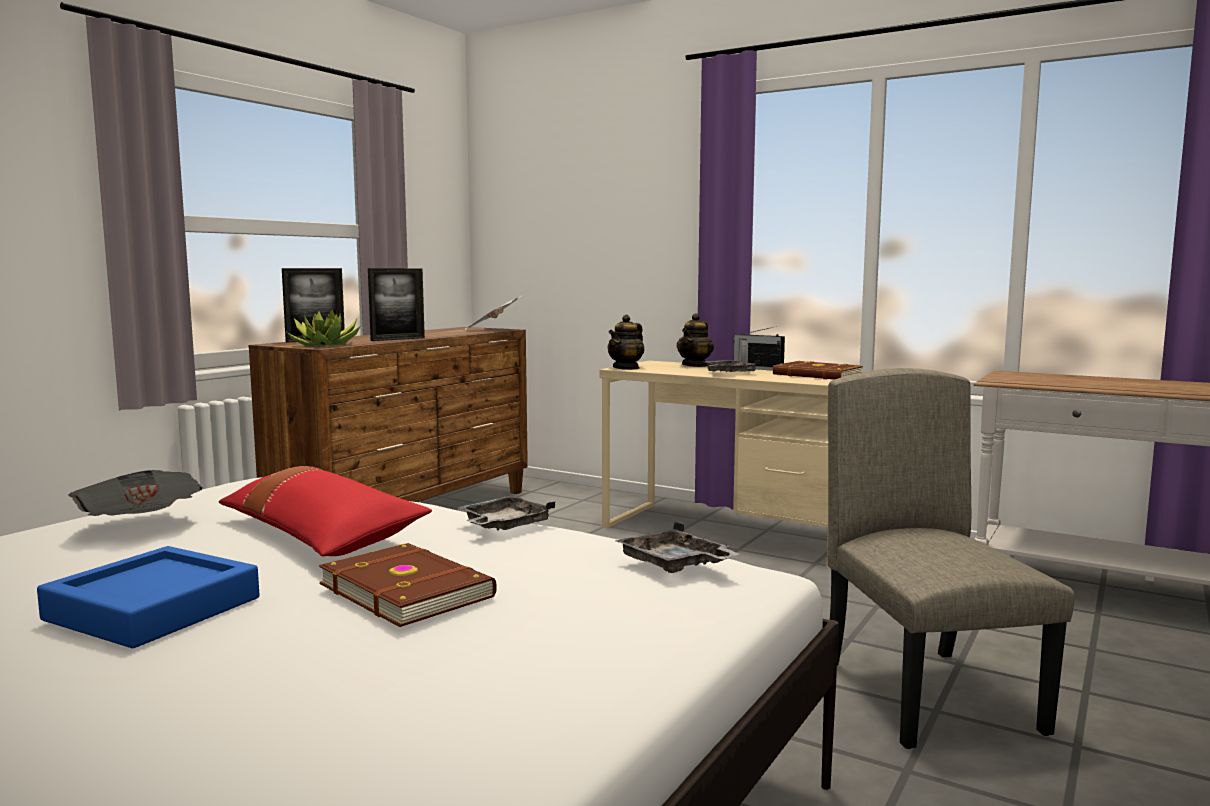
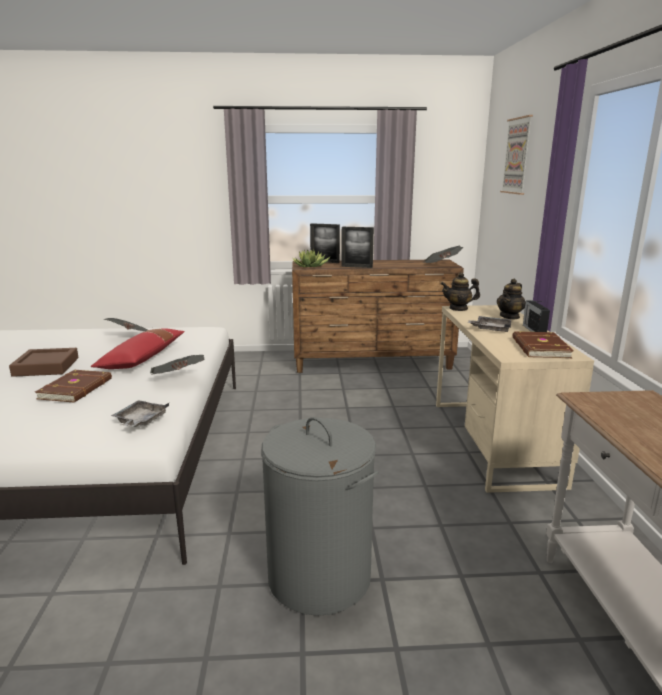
camera: 55 degrees right, 10 degrees up
blue tray [37,546,259,648] -> brown tray [9,348,78,377]
grey tray [457,496,555,531] -> newspaper [150,355,205,374]
teapot [676,313,714,367] -> teapot turned 45 degrees counterclockwise [497,278,526,320]
beige chair [827,368,1075,749] -> grey laundry basket [261,417,379,616]
none -> picture [500,115,533,195]

